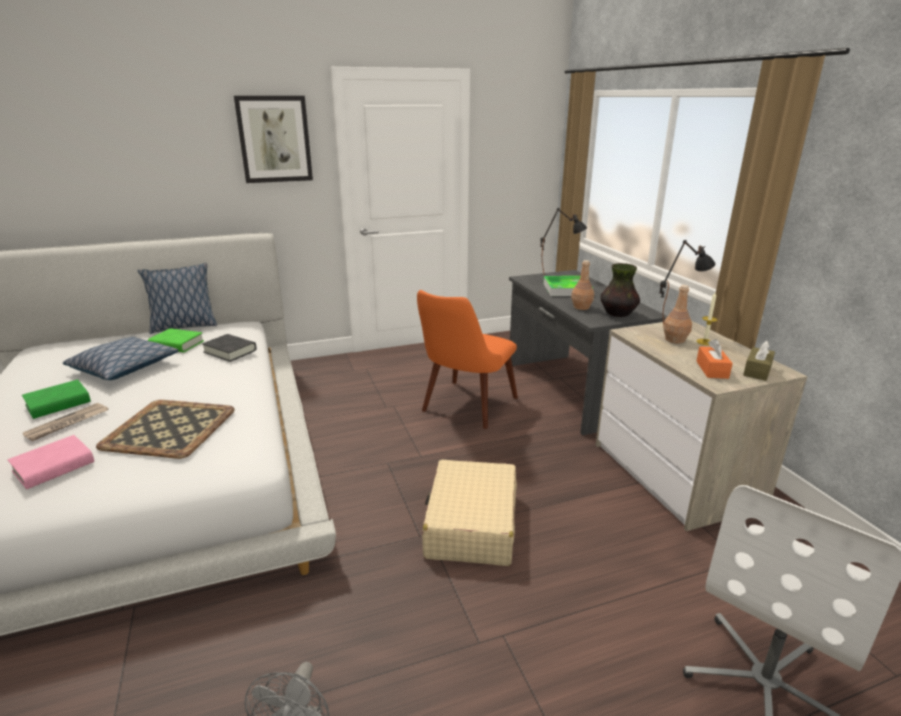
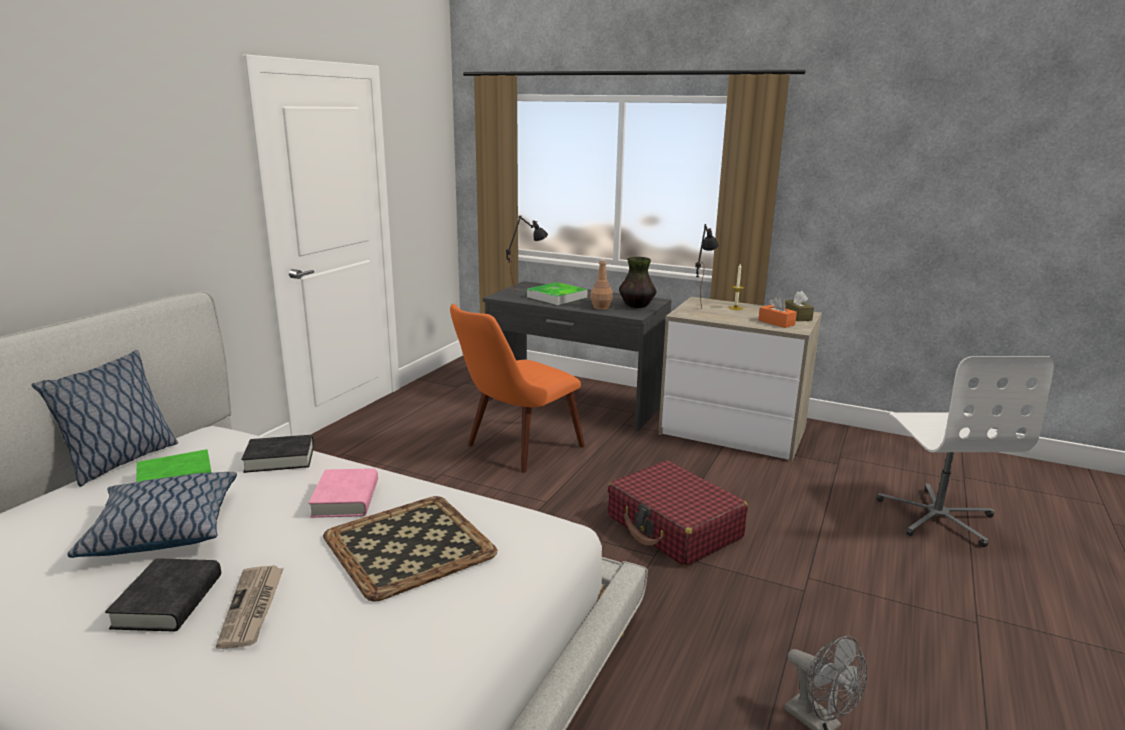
camera: 45 degrees left, 5 degrees down
pink book [8,435,94,489] -> pink book moved to [308,468,378,518]
green book [22,379,91,419] -> black book [105,558,221,631]
picture [234,96,313,183] -> none
orange chair [417,290,518,429] -> orange chair turned 60 degrees clockwise [450,304,585,473]
beige suitcase [422,460,517,566] -> red suitcase [608,460,748,567]
brown bottle [663,285,692,344] -> none

